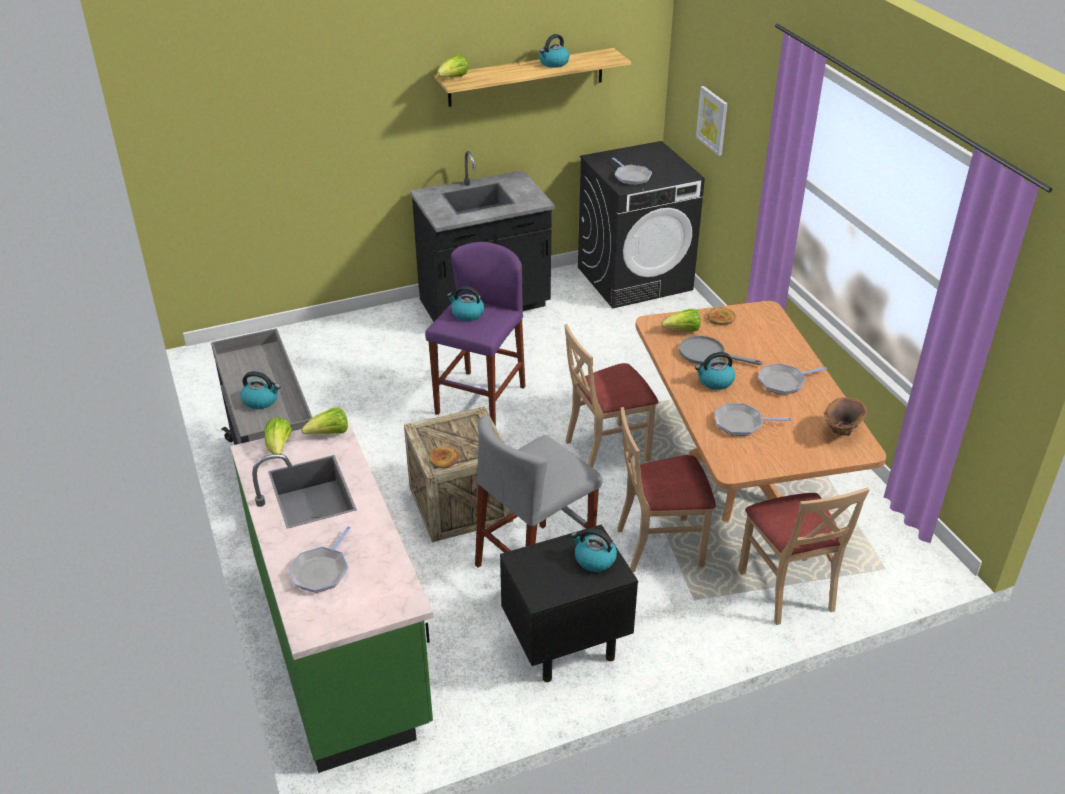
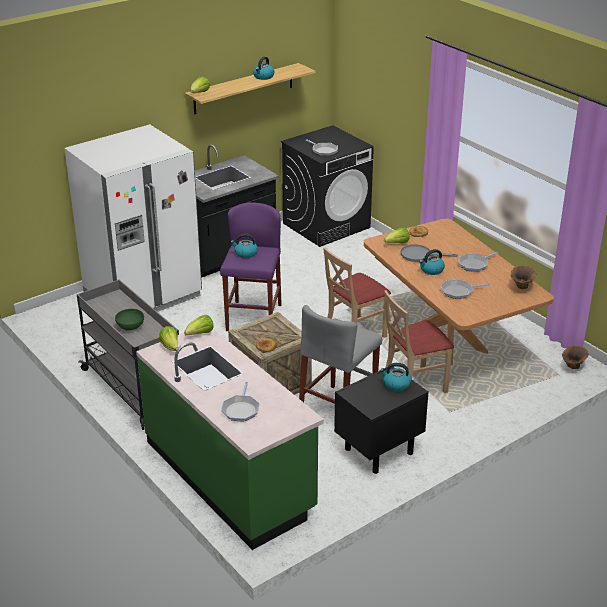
camera: 15 degrees left, 5 degrees down
kettle [241,371,281,409] -> green bowl [115,309,144,331]
picture [696,86,728,156] -> none
beige chair [738,487,869,625] -> none
none -> white fridge [64,124,202,312]
none -> brown vase [562,346,589,369]

